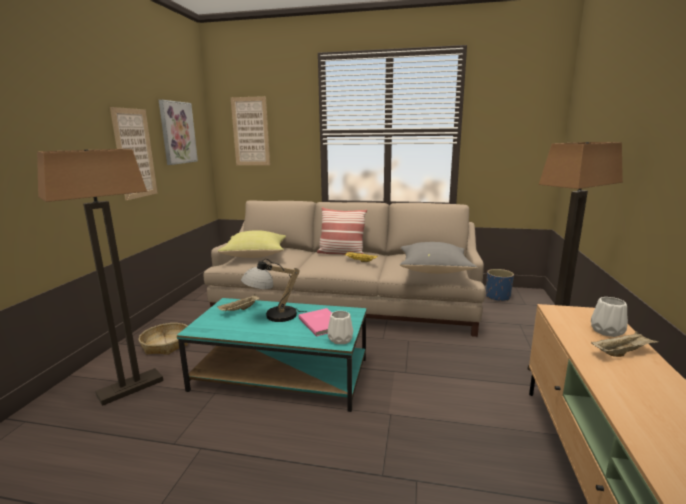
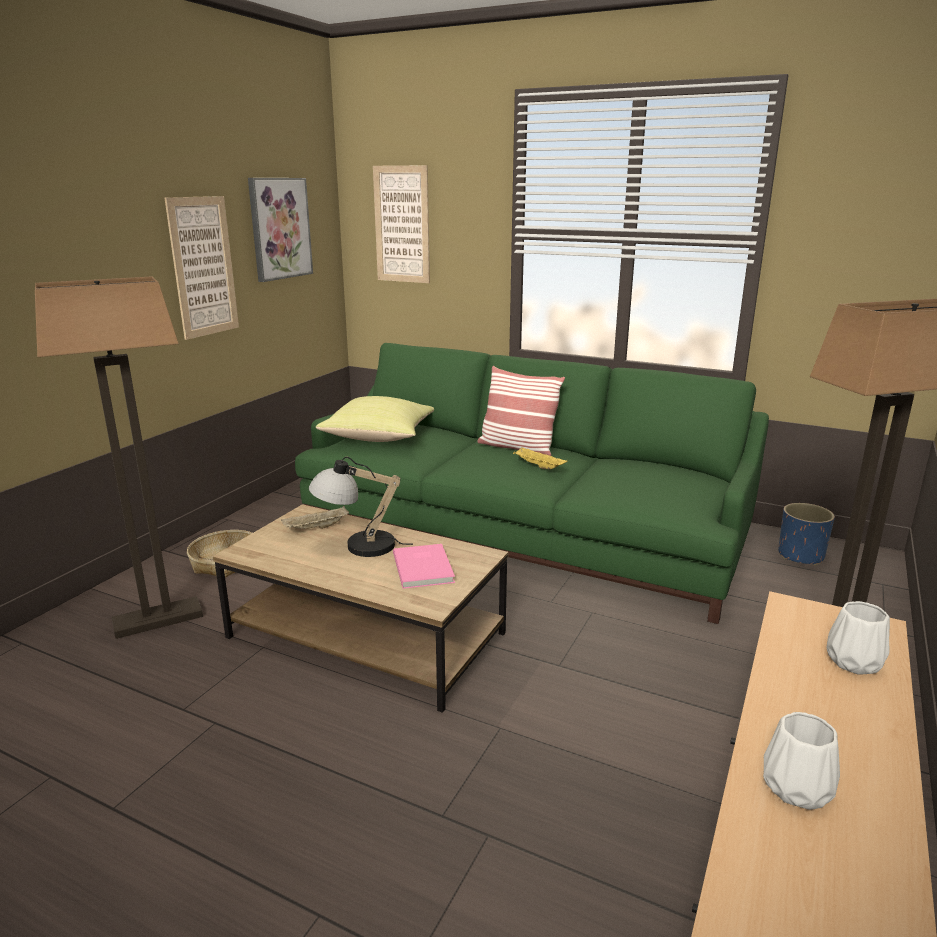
camera: 15 degrees right, 5 degrees up
turquoise coffee table [177,298,367,412] -> brown coffee table [213,504,509,713]
beige sofa [204,200,485,337] -> green sofa [295,343,769,624]
white vase [328,311,353,344] -> white vase moved to [763,712,840,810]
grey pillow [400,242,477,274] -> none
beige tray [591,331,658,357] -> none

